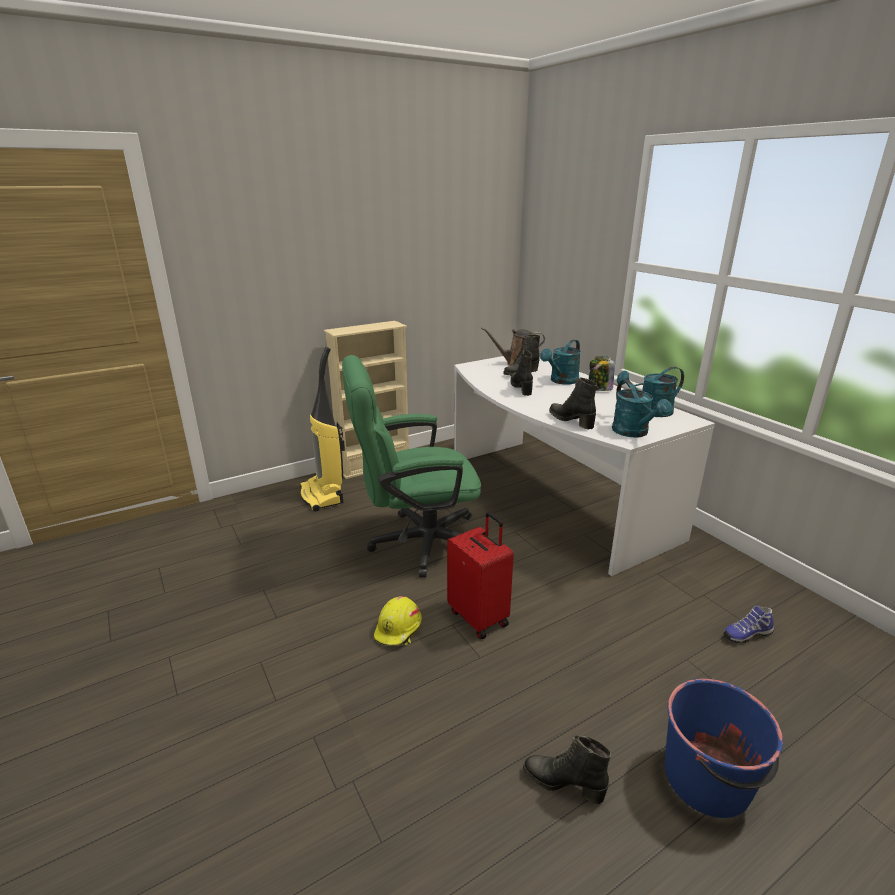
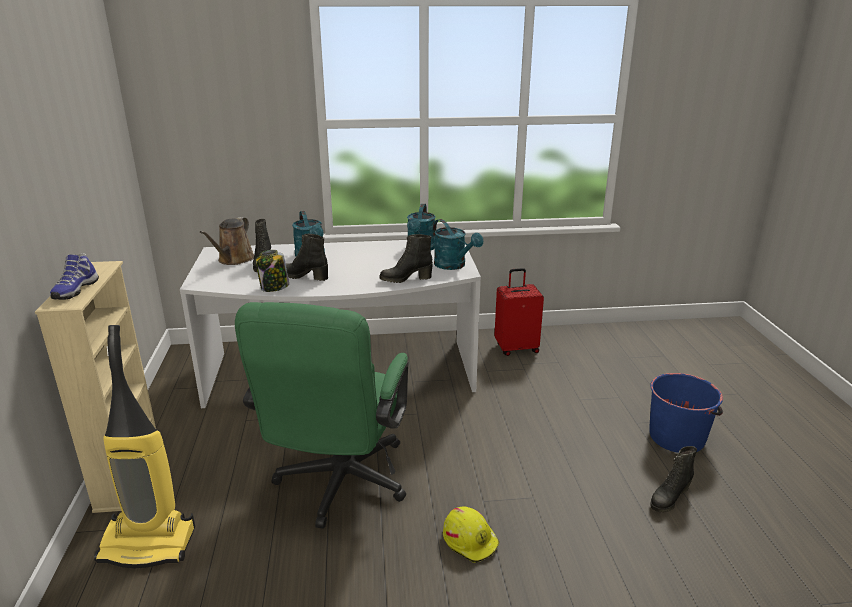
camera: 65 degrees left, 0 degrees up
red suitcase [447,512,514,639] -> red suitcase moved to [494,268,544,356]
jar [589,356,615,391] -> jar moved to [256,250,289,292]
turquoise watering can [612,379,672,438] -> turquoise watering can turned 45 degrees clockwise [433,219,483,270]
shoe [723,606,774,643] -> shoe moved to [50,253,99,300]

